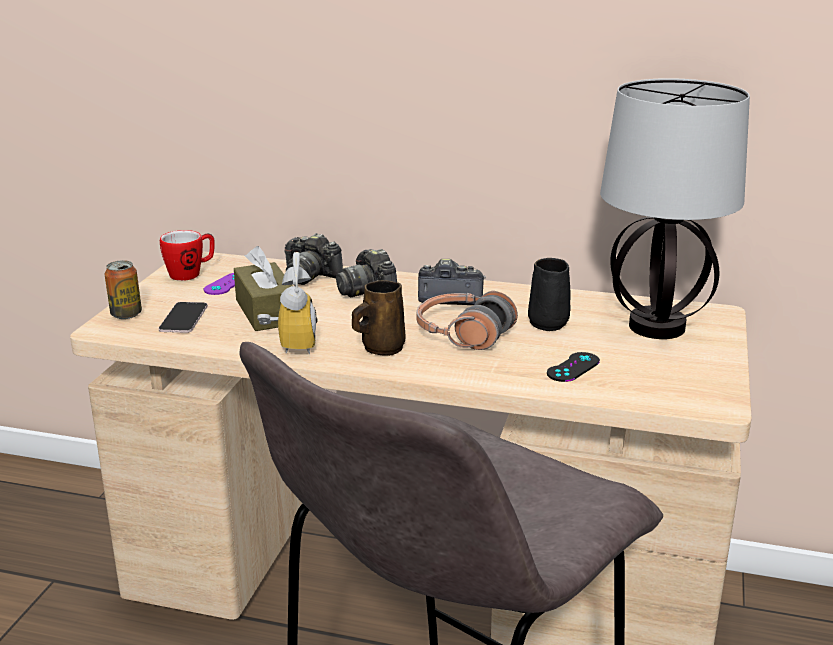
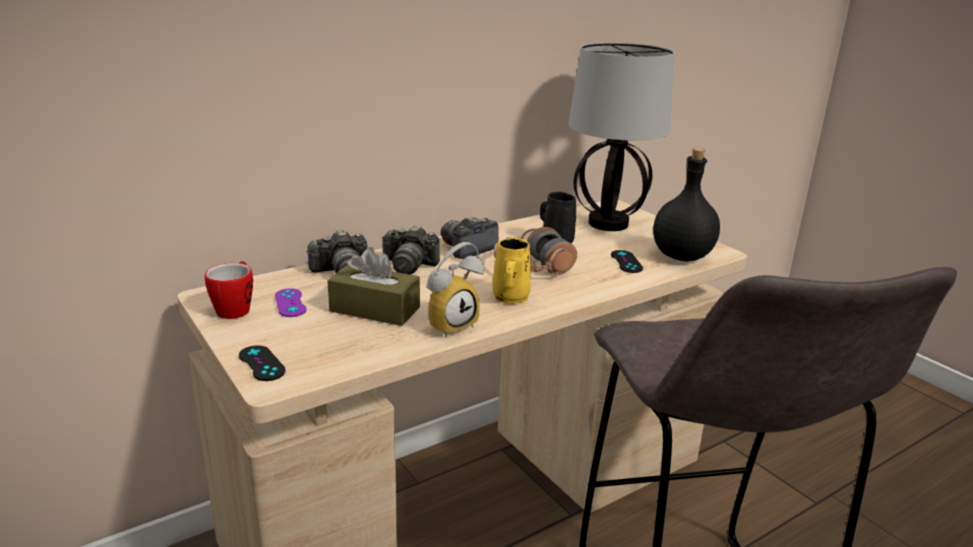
camera: 50 degrees left, 0 degrees up
can [105,260,142,319] -> black game controller [239,345,286,381]
phone [158,302,208,333] -> none
alarm clock [258,252,317,354] -> alarm clock turned 105 degrees clockwise [425,242,484,337]
brown mug [352,280,405,356] -> yellow mug [492,238,531,304]
none -> black bottle [653,148,720,261]

